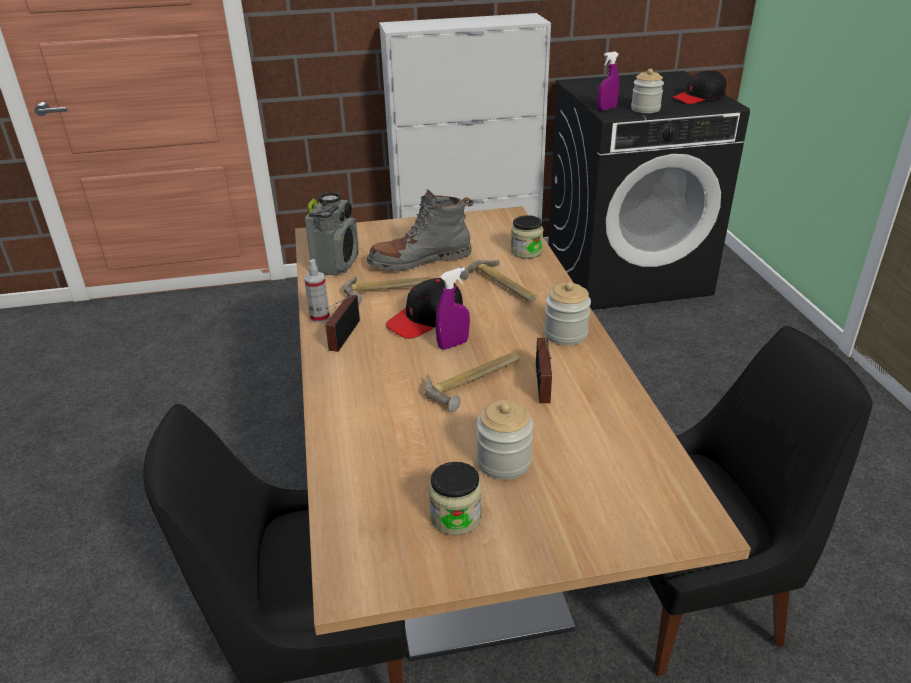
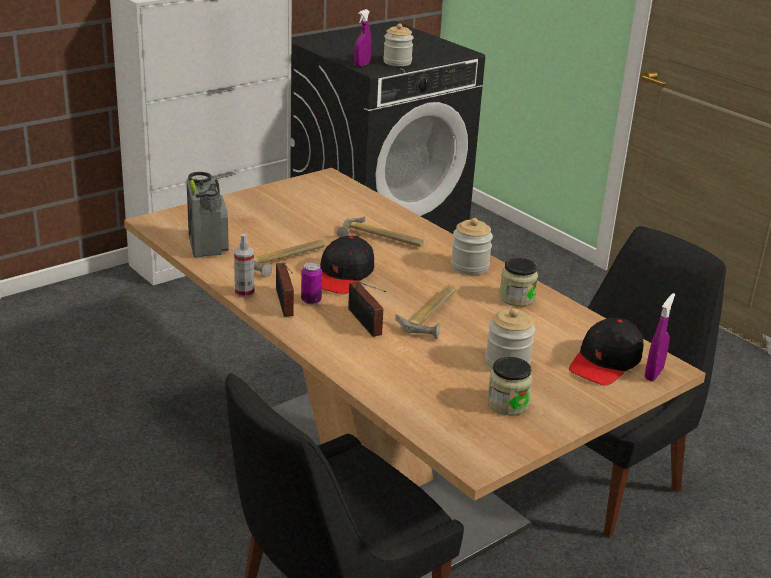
camera: 30 degrees left, 5 degrees down
grey boot [367,189,474,271] -> none
purple spray bottle [436,267,470,350] -> purple spray bottle moved to [645,293,675,381]
jar [511,215,543,259] -> jar moved to [499,258,538,307]
radio [536,338,552,403] -> radio moved to [348,281,386,337]
black cap [672,70,726,104] -> black cap moved to [569,318,644,385]
none -> can [301,262,322,304]

